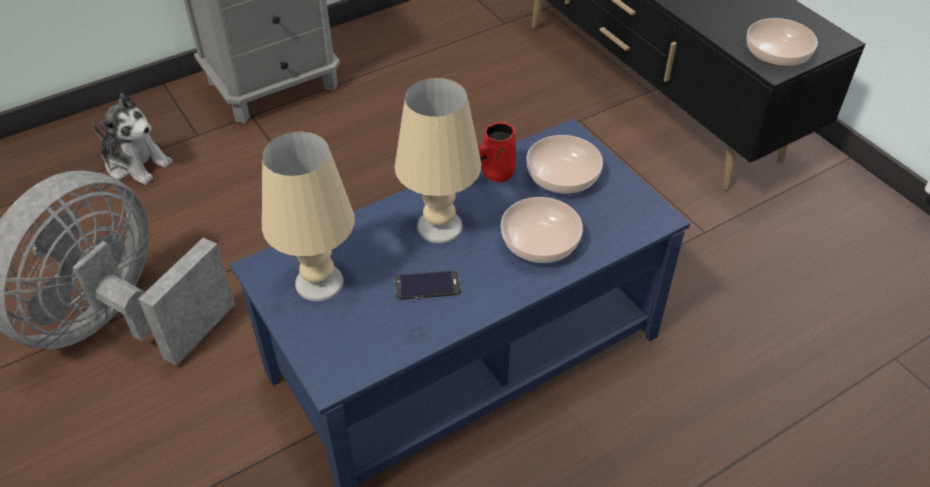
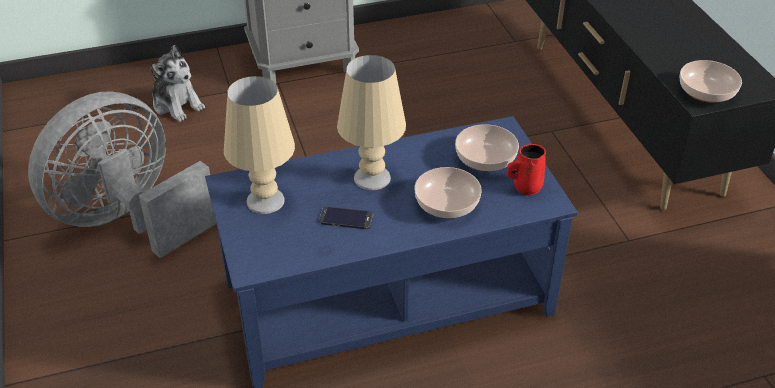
camera: 15 degrees right, 5 degrees down
red mug [478,122,516,182] -> red mug moved to [506,144,546,196]

